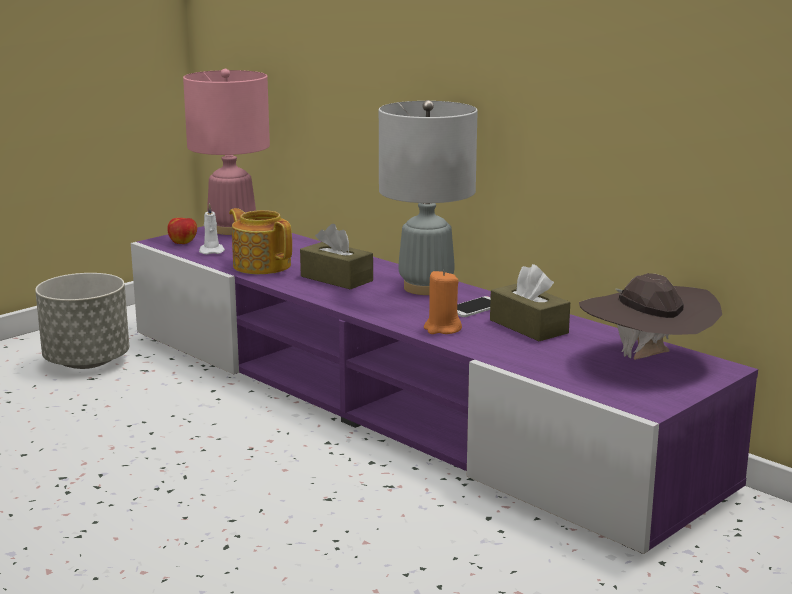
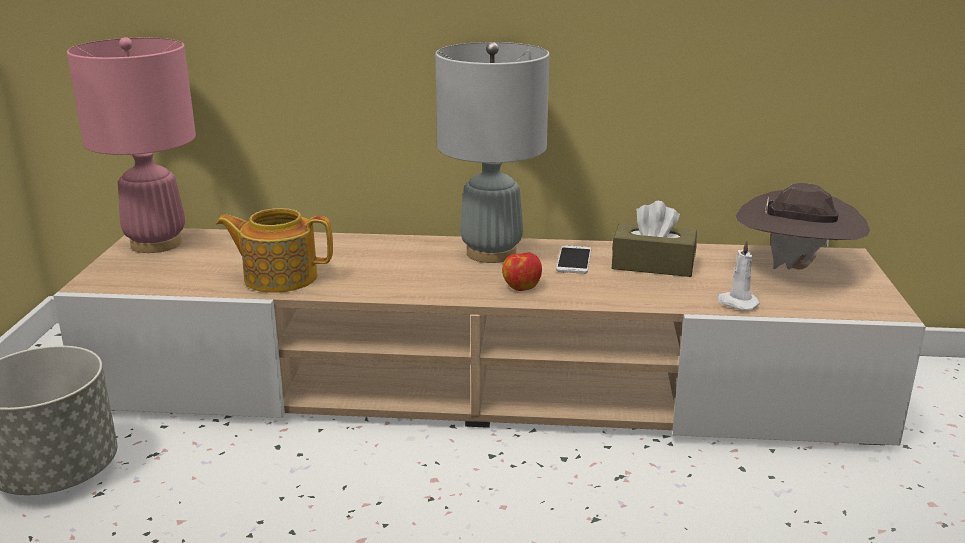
camera: 40 degrees left, 5 degrees up
purple tv stand [131,226,758,554] -> beige tv stand [53,228,926,445]
apple [167,218,197,244] -> apple moved to [502,253,542,291]
white candle [199,203,225,255] -> white candle moved to [717,239,760,310]
brown tissue box [300,224,373,289] -> none
orange candle [424,270,462,334] -> none

